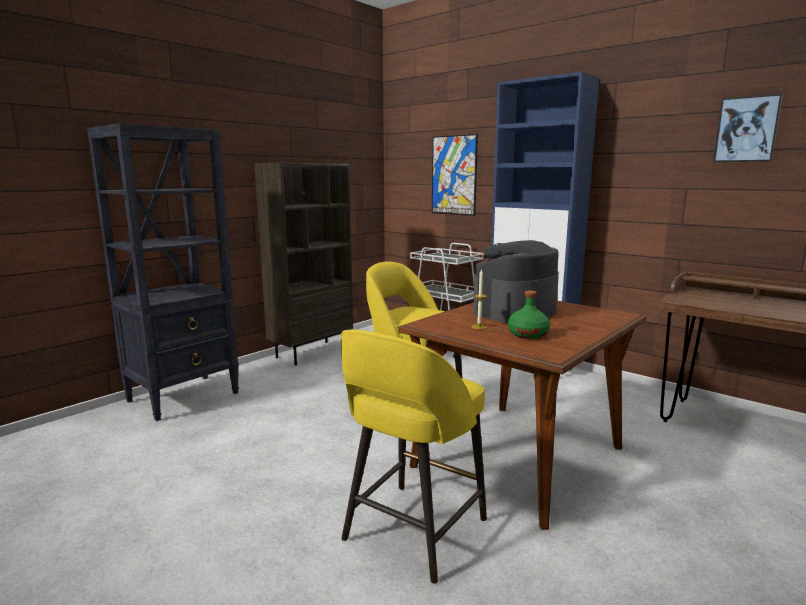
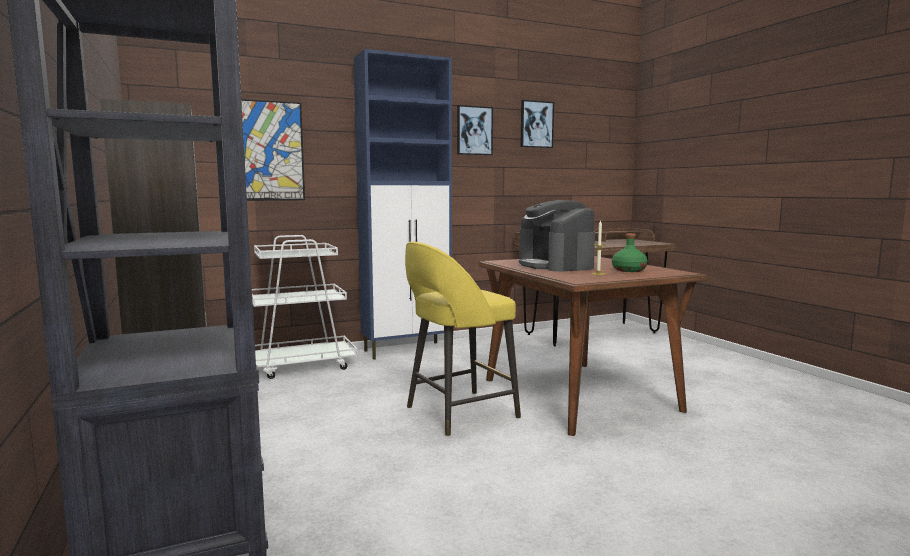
camera: 65 degrees left, 5 degrees down
yellow stool [341,330,487,584] -> none
none -> picture [457,105,493,156]

